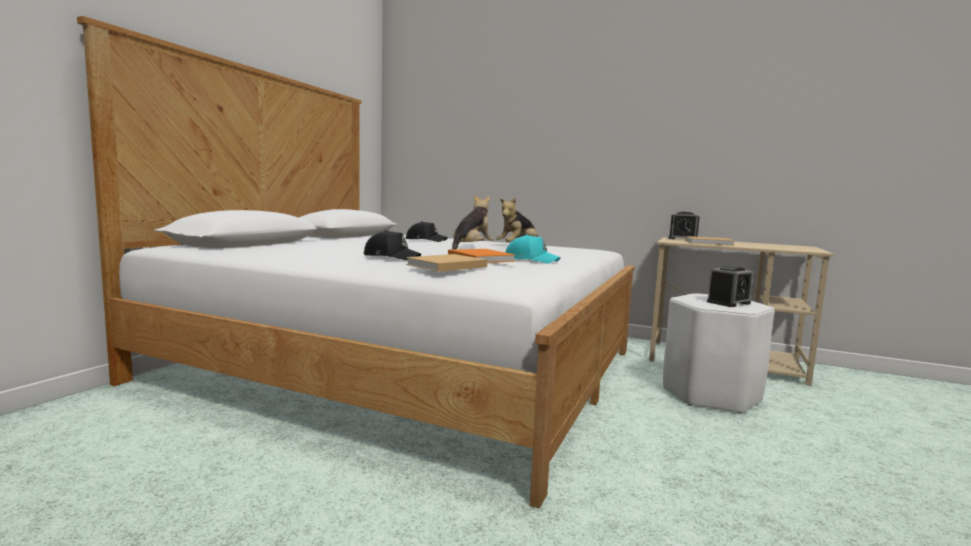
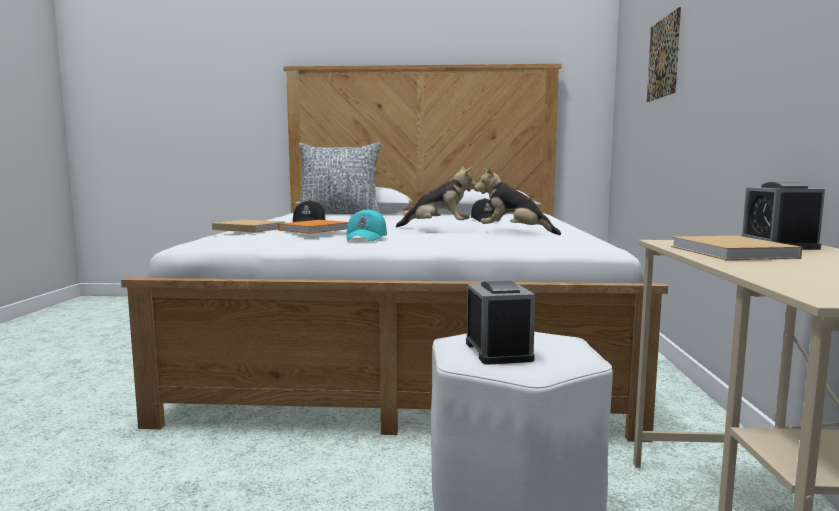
camera: 70 degrees right, 0 degrees up
alarm clock [707,266,754,307] -> alarm clock turned 135 degrees counterclockwise [466,281,535,365]
none -> pillow [298,142,381,214]
none -> picture [647,7,681,102]

